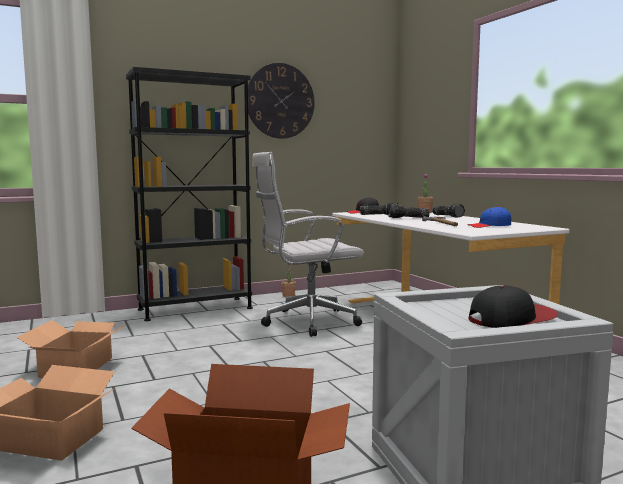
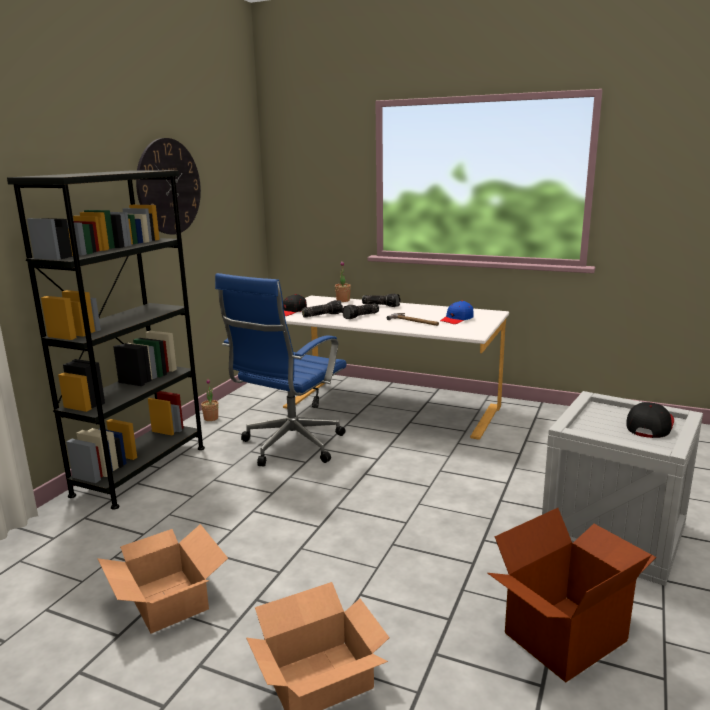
camera: 40 degrees left, 10 degrees up
white office chair [252,152,364,337] -> blue office chair [215,273,347,467]

